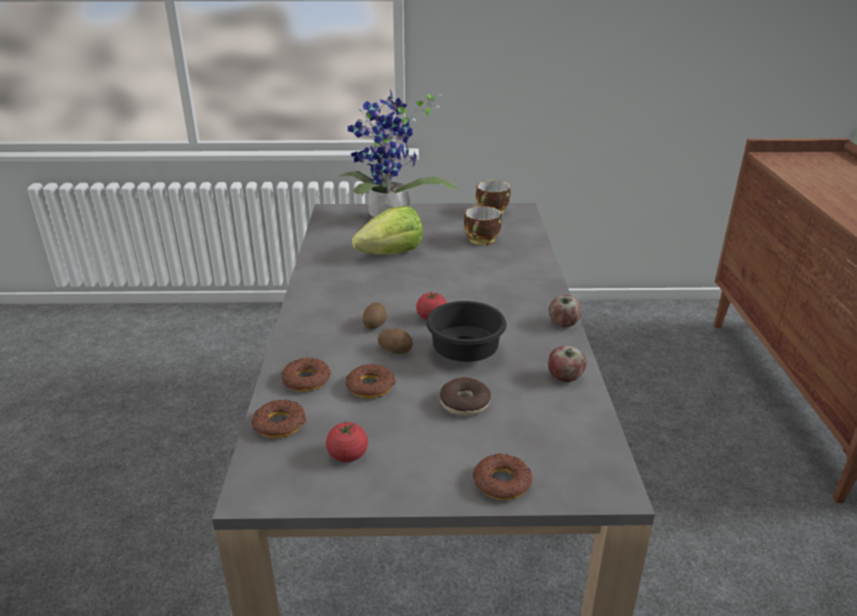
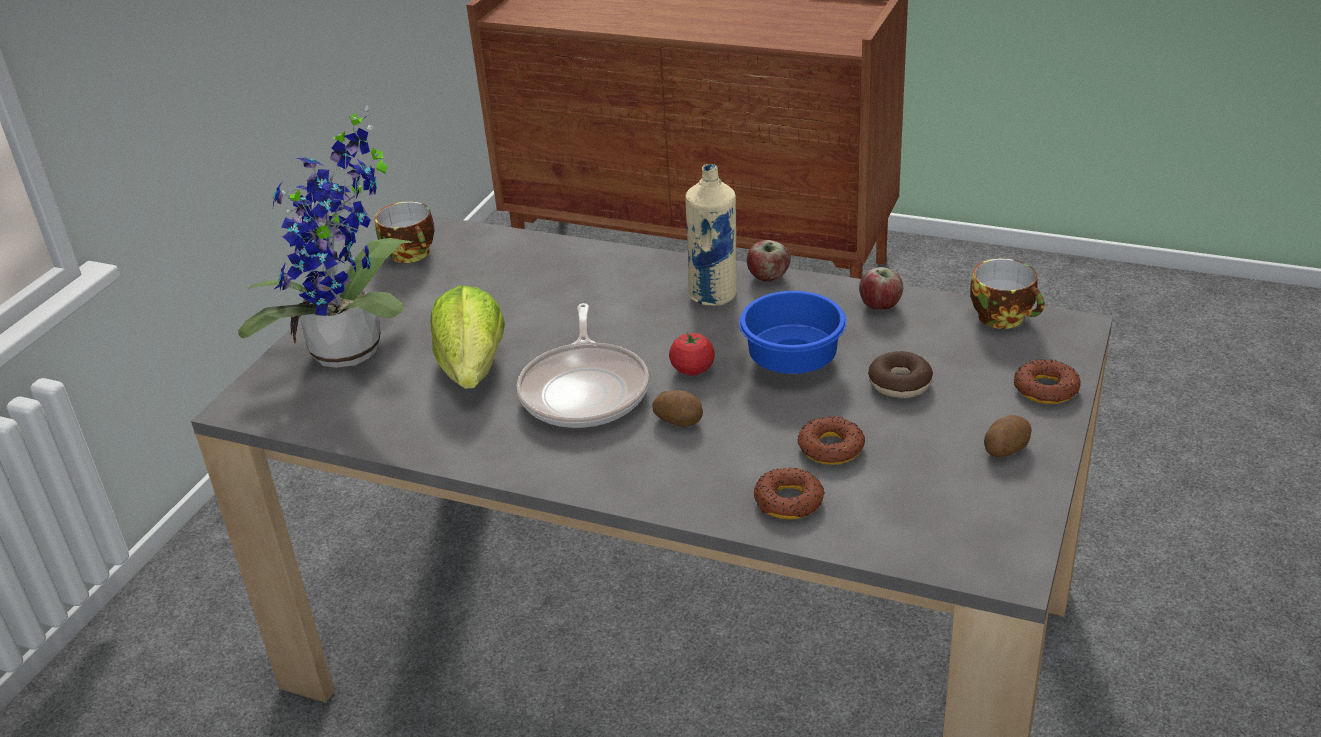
camera: 65 degrees left, 5 degrees up
donut [252,399,306,438] -> none
tomato [326,420,368,462] -> none
potato [378,328,413,354] -> potato moved to [984,415,1031,457]
black bowl [426,301,506,362] -> blue bowl [739,291,847,374]
cup [464,206,502,245] -> cup moved to [970,258,1044,329]
none -> frying pan [517,303,649,428]
none -> beige bottle [685,164,737,306]

